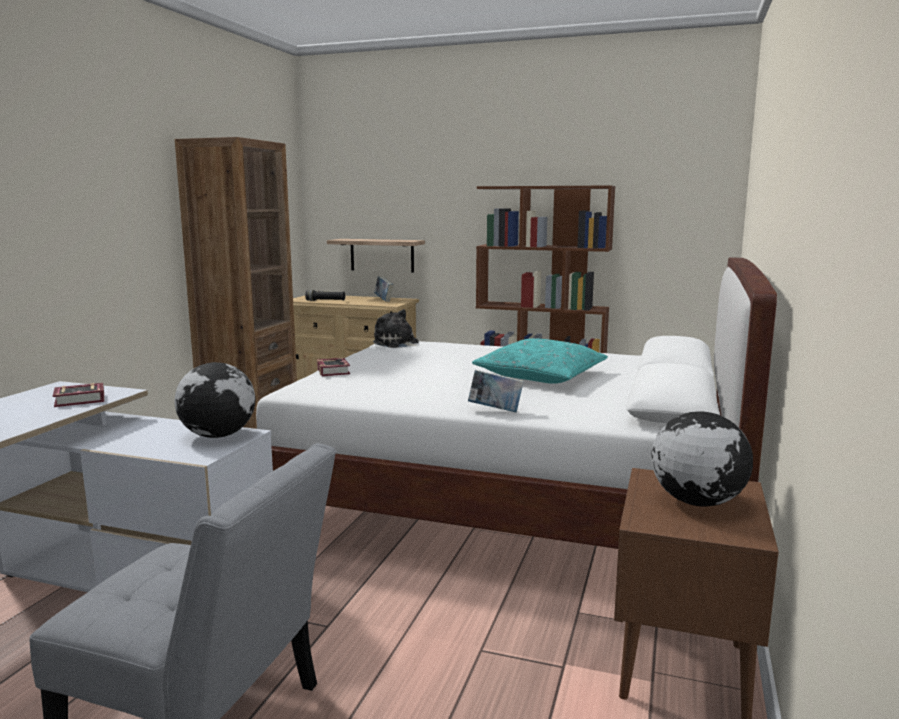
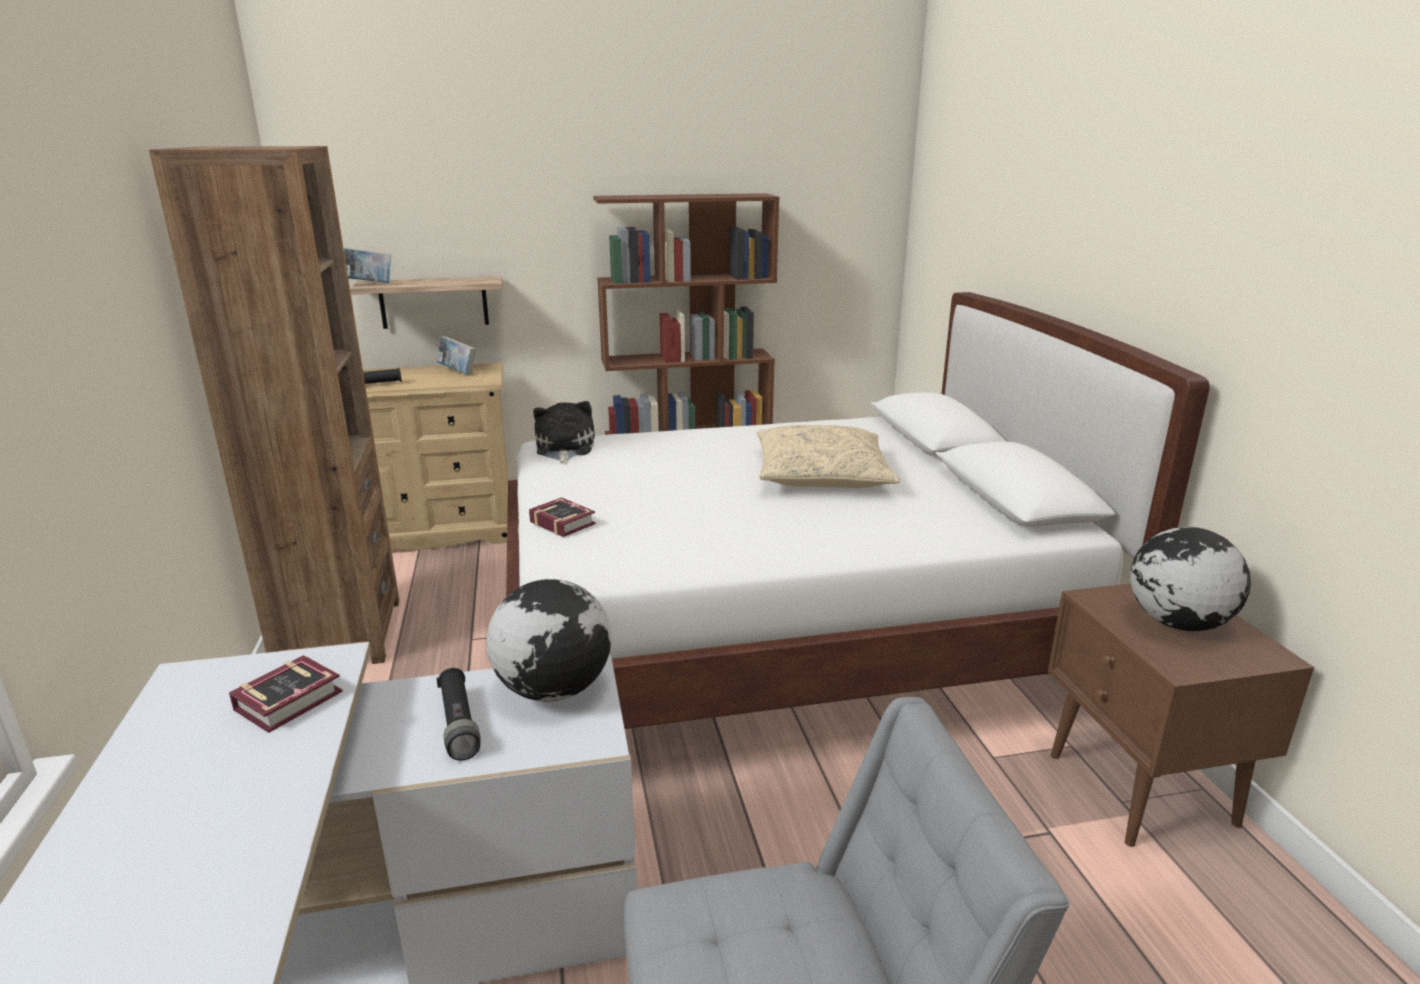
camera: 30 degrees left, 10 degrees up
plush toy [373,309,419,348] -> plush toy turned 75 degrees clockwise [533,401,595,464]
book [468,370,524,412] -> book moved to [344,248,391,283]
turquoise pillow [472,338,608,384] -> beige pillow [757,425,900,488]
none -> black flashlight [437,668,480,761]

